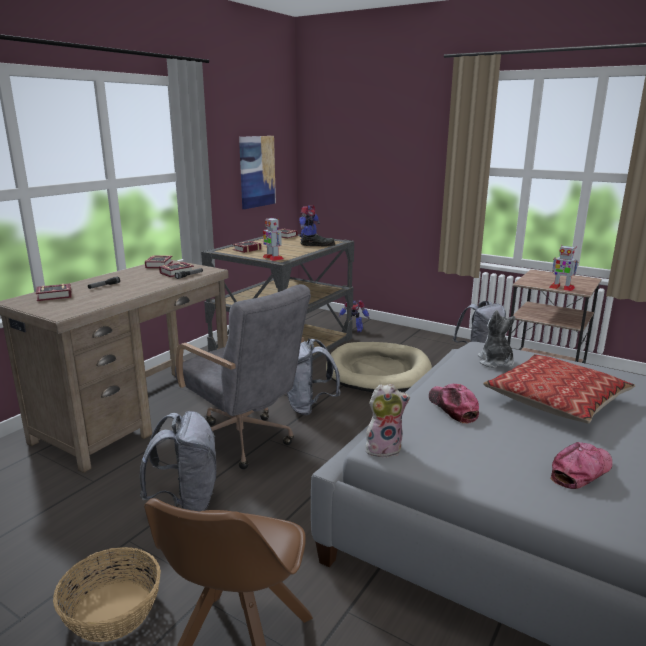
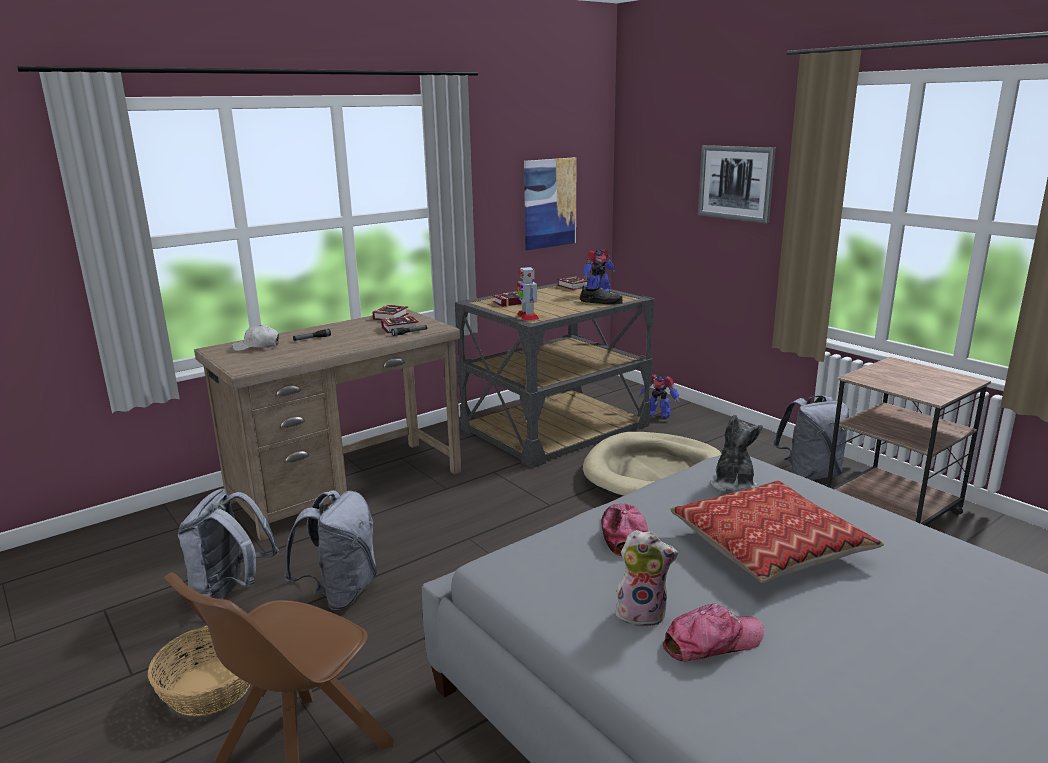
camera: 20 degrees right, 0 degrees up
book [36,284,72,301] -> white cap [232,325,279,351]
grey office chair [175,284,311,469] -> none
grey backpack [287,338,341,415] -> grey backpack moved to [178,488,279,599]
plush toy [365,384,410,458] -> plush toy moved to [616,530,678,627]
toy robot [549,245,578,291] -> none
none -> picture [698,145,776,224]

